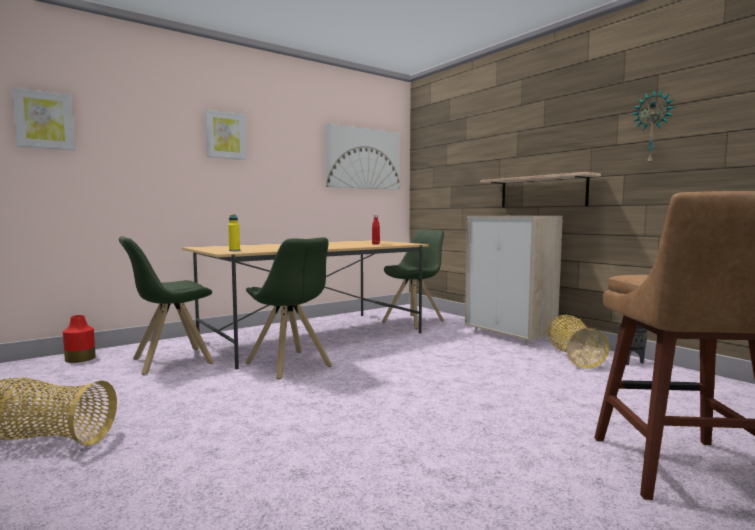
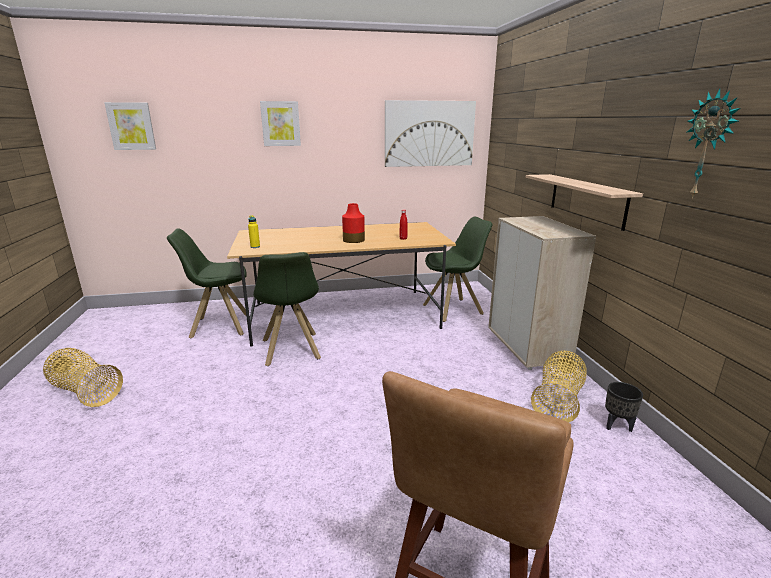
camera: 25 degrees right, 15 degrees up
red vase [63,315,96,363] -> red vase moved to [342,203,365,243]

